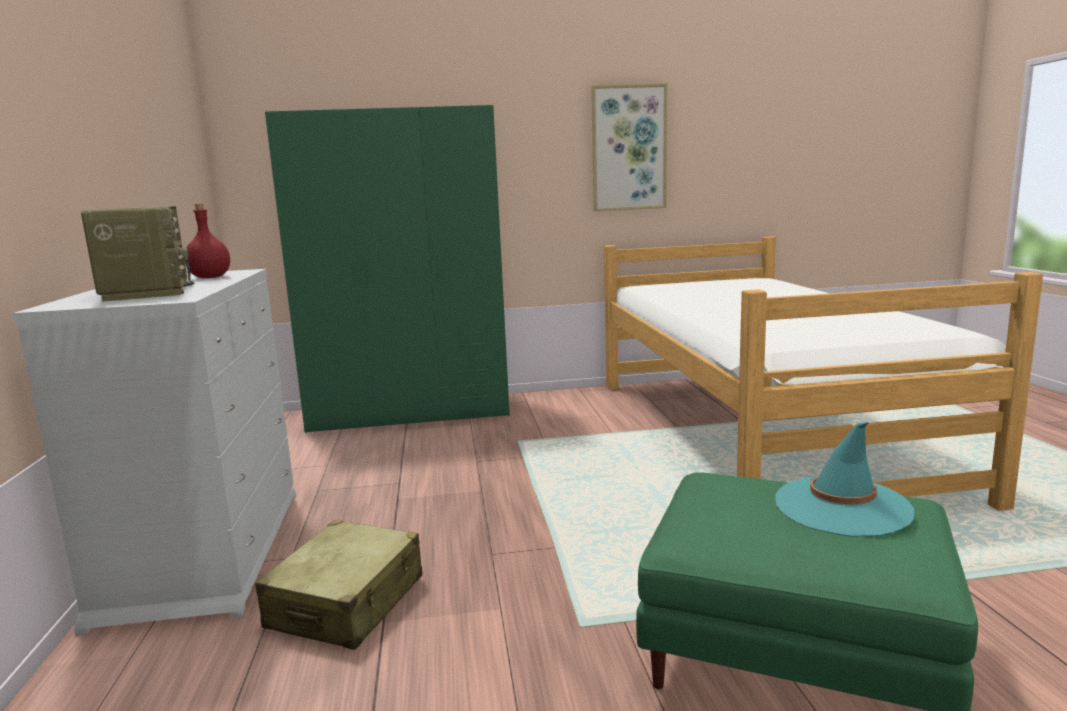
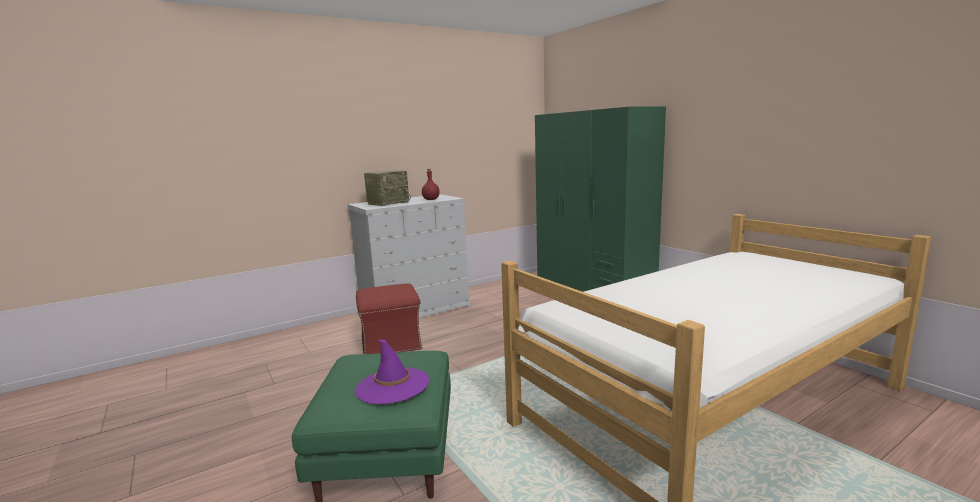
camera: 65 degrees right, 0 degrees up
beige suitcase [255,520,423,650] -> red ottoman [356,283,422,354]
picture [591,84,667,211] -> none
turquoise hat [775,422,914,537] -> purple hat [355,340,429,404]

